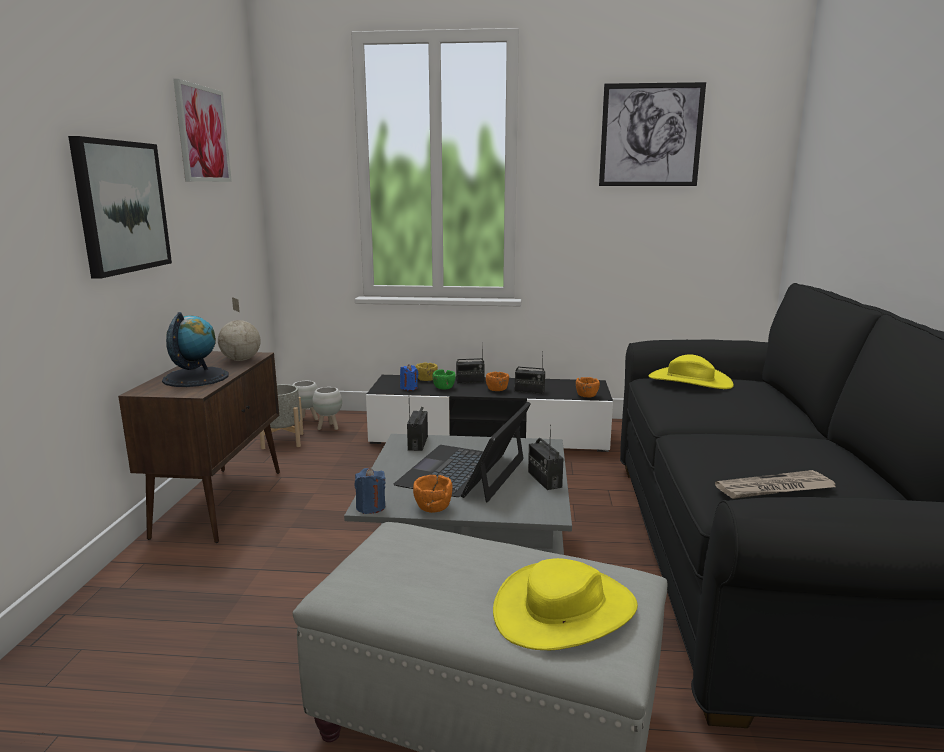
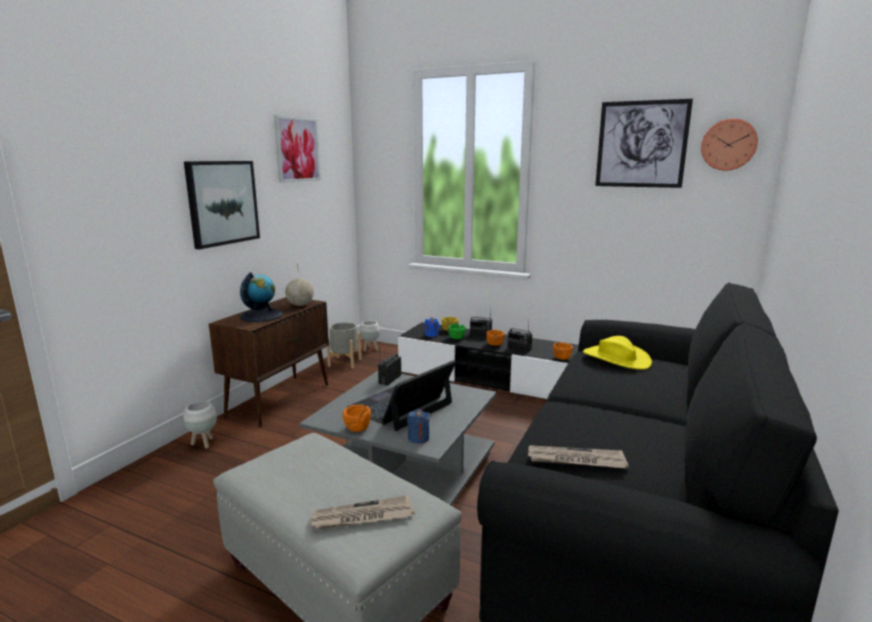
camera: 20 degrees right, 0 degrees up
white planter [312,387,342,430] -> white planter moved to [183,401,217,449]
blue candle [355,468,385,514] -> blue candle moved to [407,409,430,444]
yellow hat [493,558,638,650] -> newspaper [311,495,415,530]
radio [528,425,564,490] -> none
none -> wall clock [701,119,758,171]

